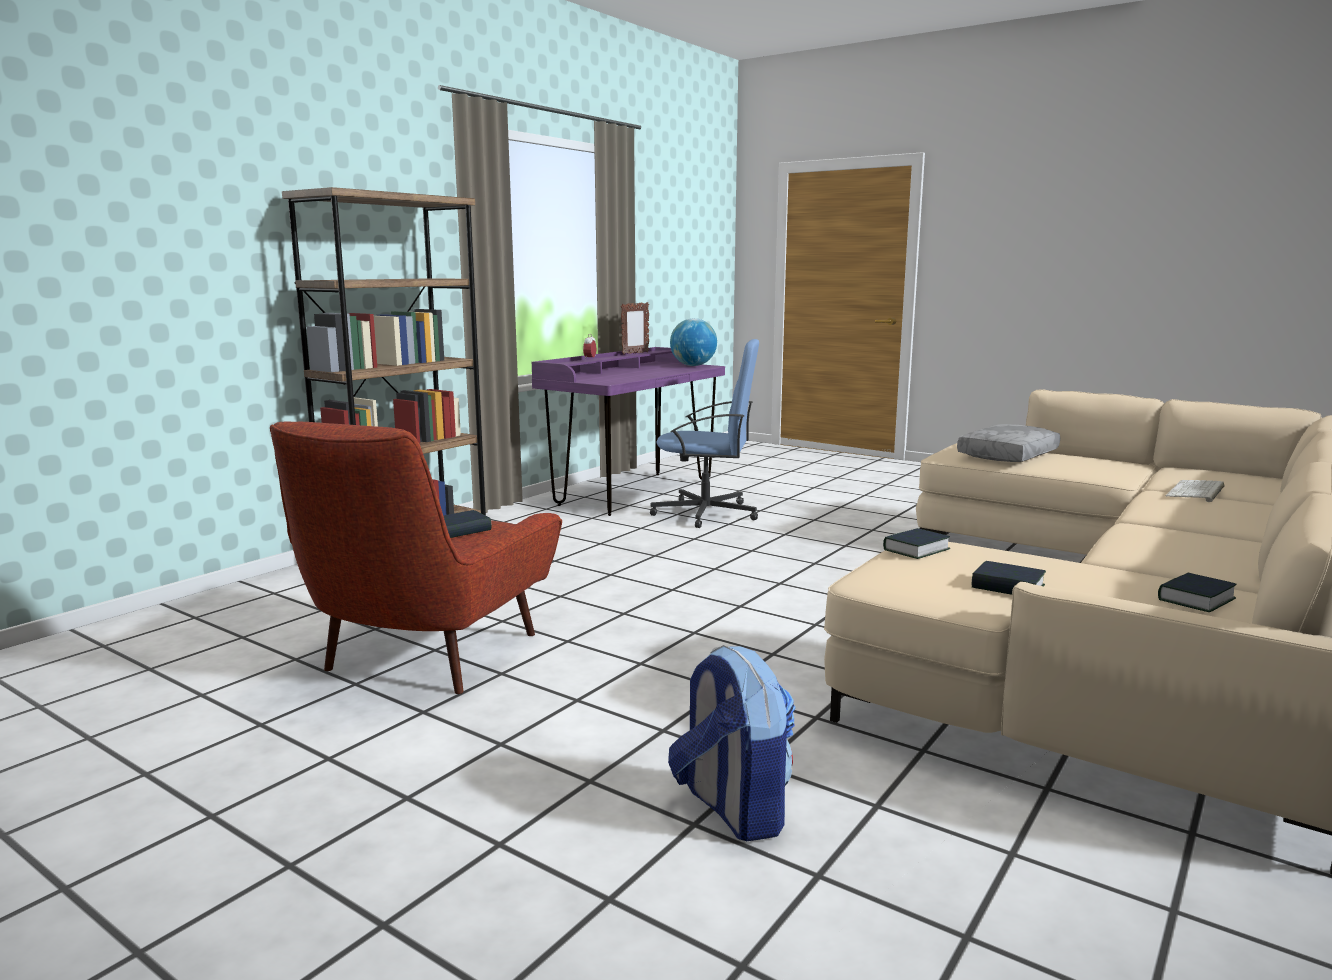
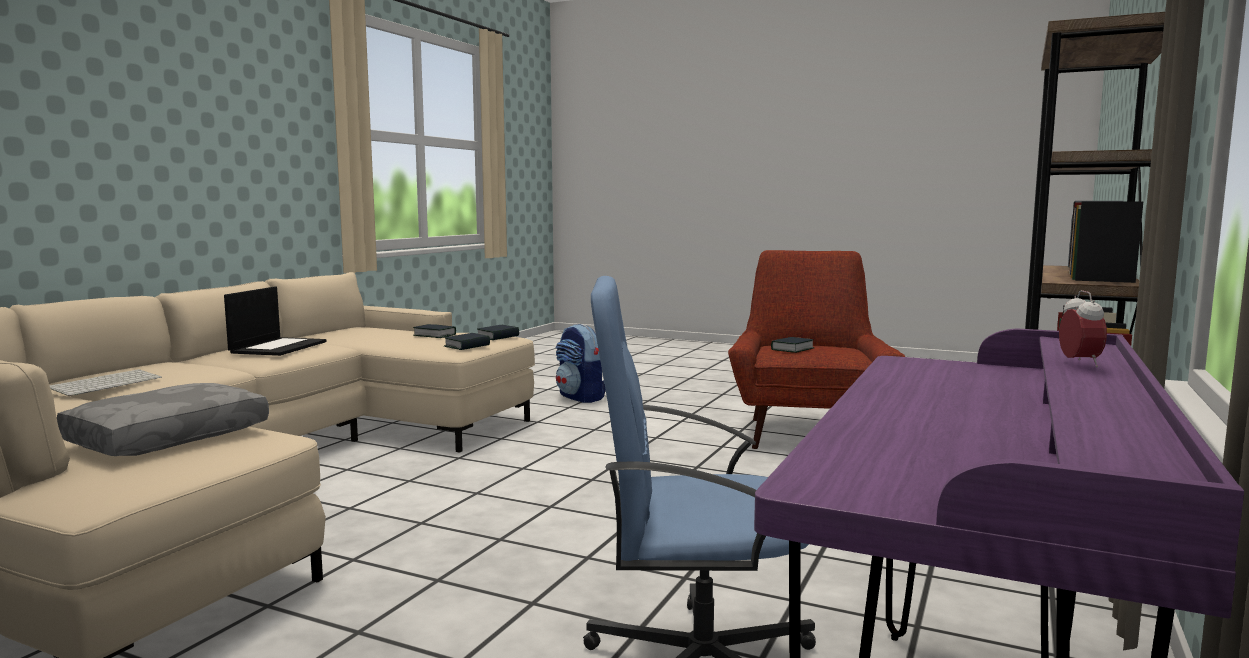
camera: 170 degrees right, 5 degrees down
picture frame [621,302,649,354] -> none
globe [670,318,717,366] -> none
book [1158,573,1237,612] -> book moved to [477,325,519,340]
none -> laptop [224,287,327,356]

